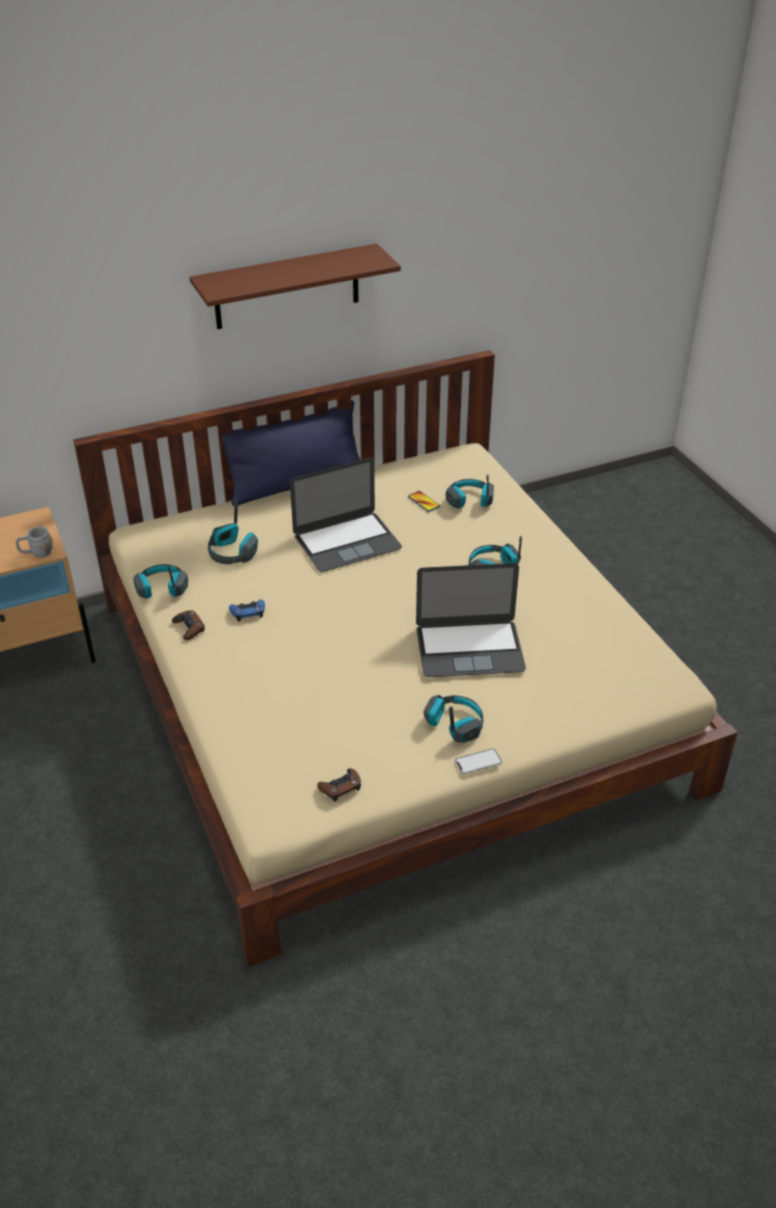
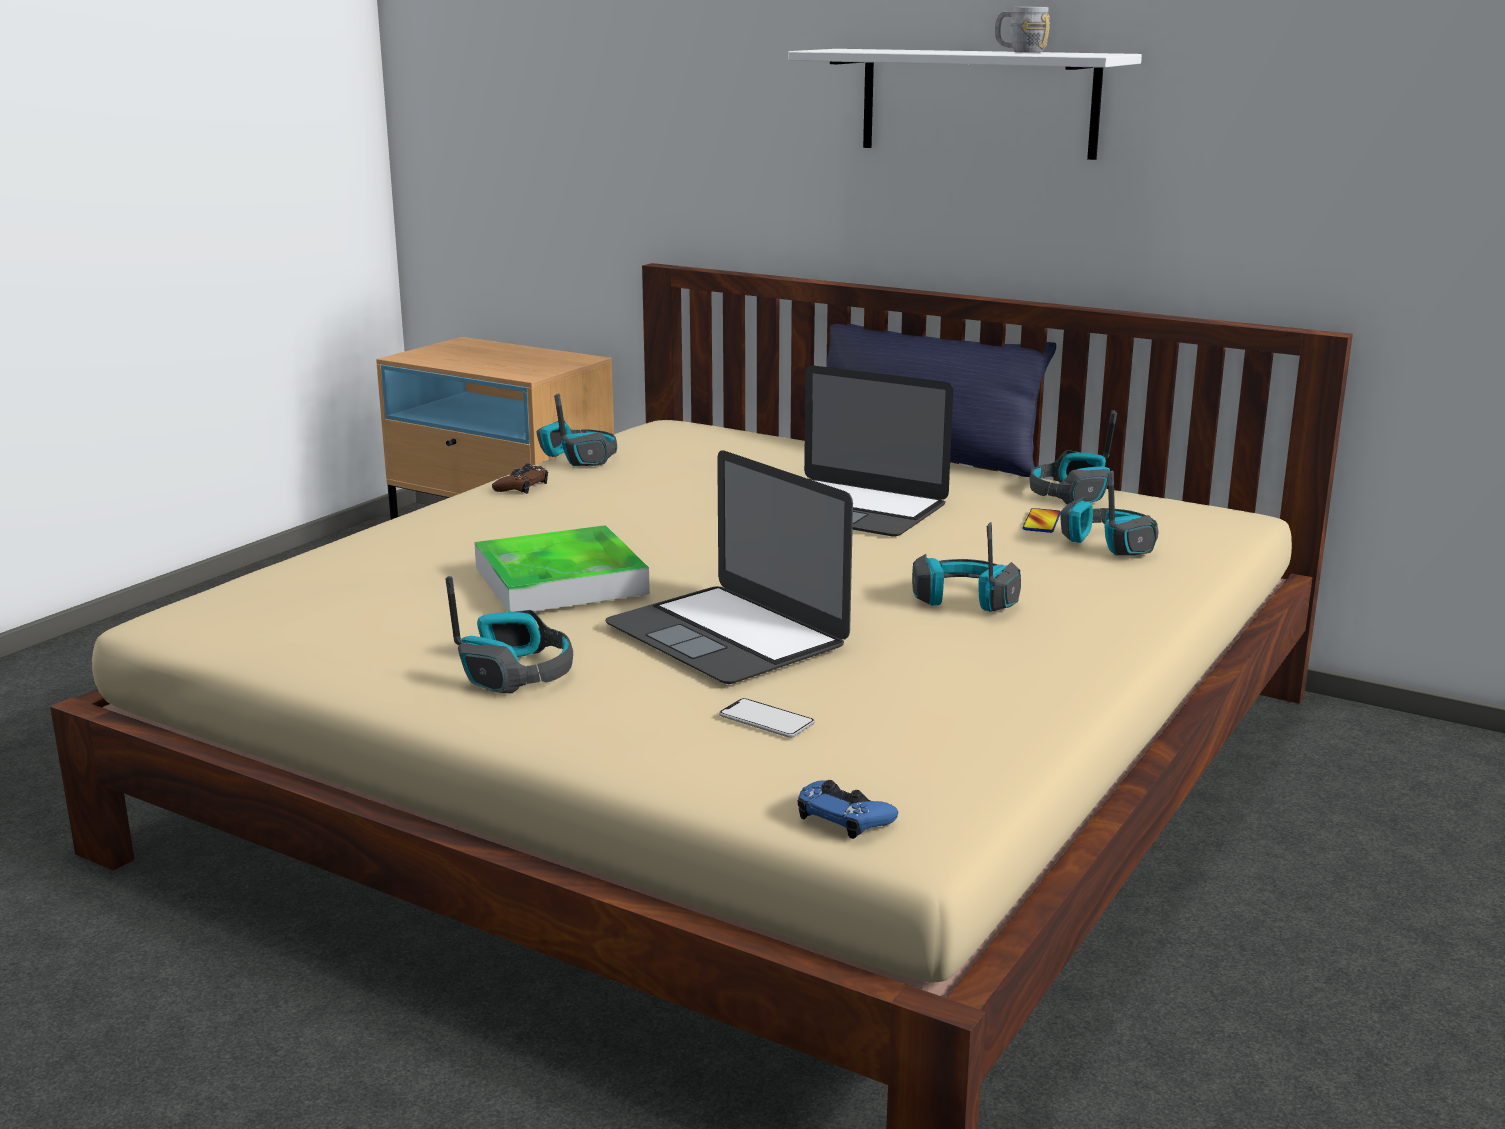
camera: 55 degrees right, 20 degrees down
grey mug [16,527,53,558] -> grey mug moved to [995,7,1050,53]
brown shelf [189,244,401,329] -> white shelf [788,49,1142,160]
headphones [208,500,258,564] -> headphones moved to [1030,410,1117,505]
blue game controller [229,599,265,621] -> blue game controller moved to [798,780,898,839]
brown game controller [317,768,361,801] -> none
phone [455,749,502,774] -> phone moved to [719,698,815,738]
none -> tray [474,525,650,612]

